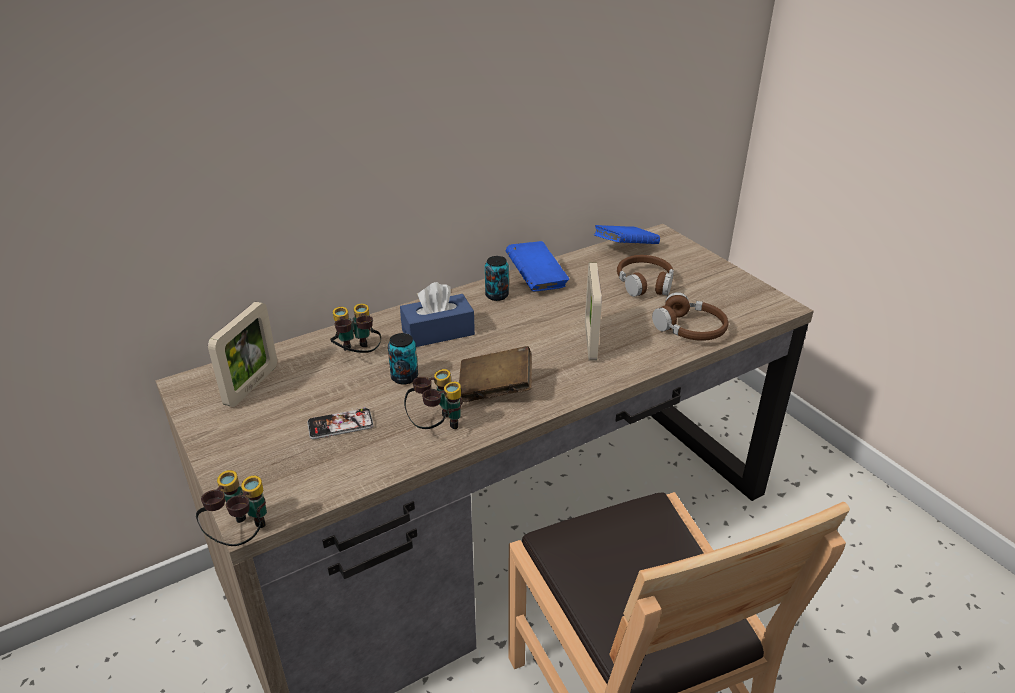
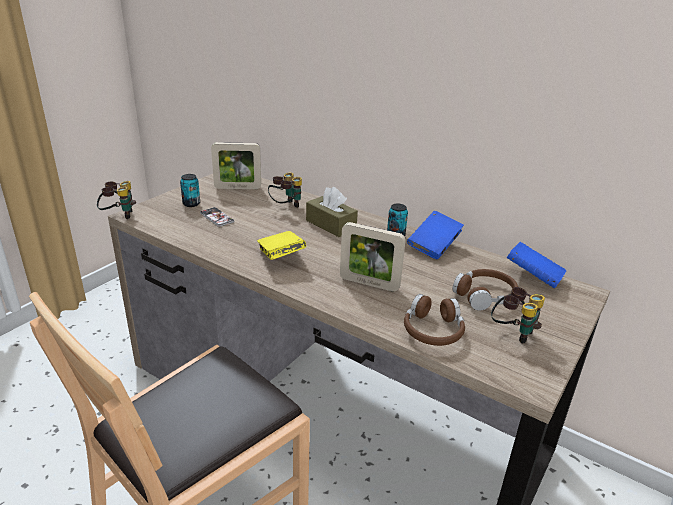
camera: 65 degrees right, 5 degrees down
can [388,333,418,385] -> can moved to [180,174,200,207]
blue tissue box [400,282,475,347] -> brown tissue box [306,187,358,237]
binoculars [404,369,463,429] -> binoculars moved to [491,287,545,343]
brown book [459,346,532,402] -> yellow book [257,231,306,260]
picture frame [585,263,602,361] -> picture frame turned 135 degrees counterclockwise [340,222,406,292]

